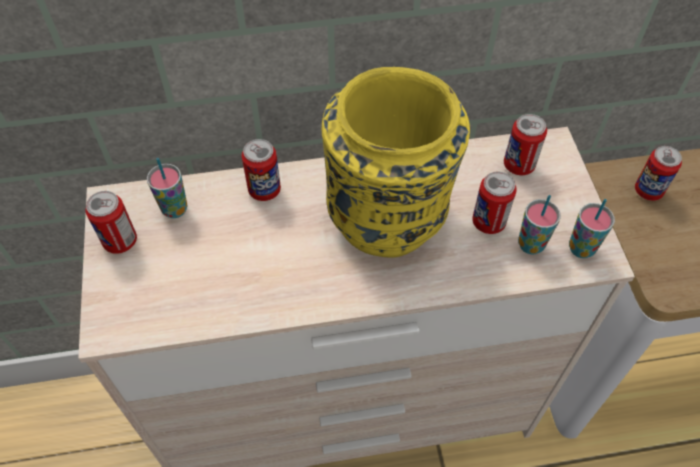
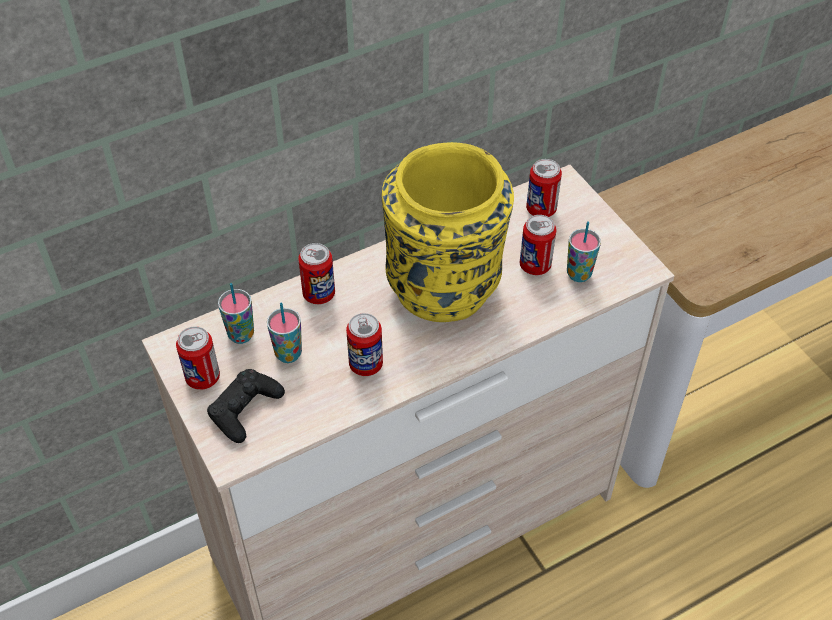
camera: 20 degrees left, 5 degrees down
cup [569,199,615,258] -> cup moved to [267,302,302,363]
can [635,146,682,201] -> can moved to [346,313,383,376]
none -> black game controller [207,369,285,443]

